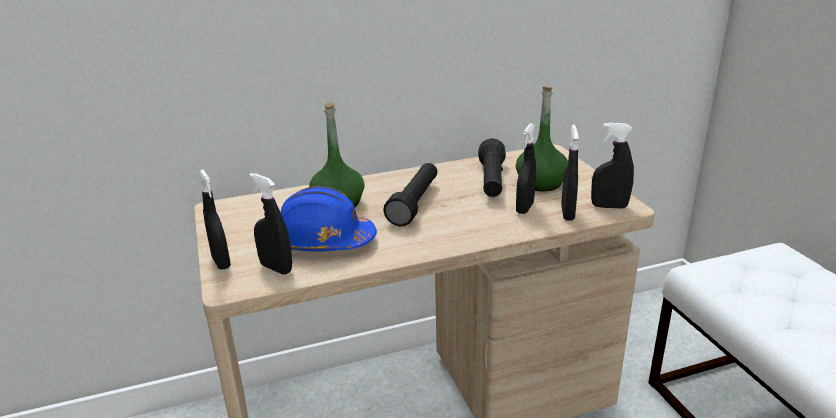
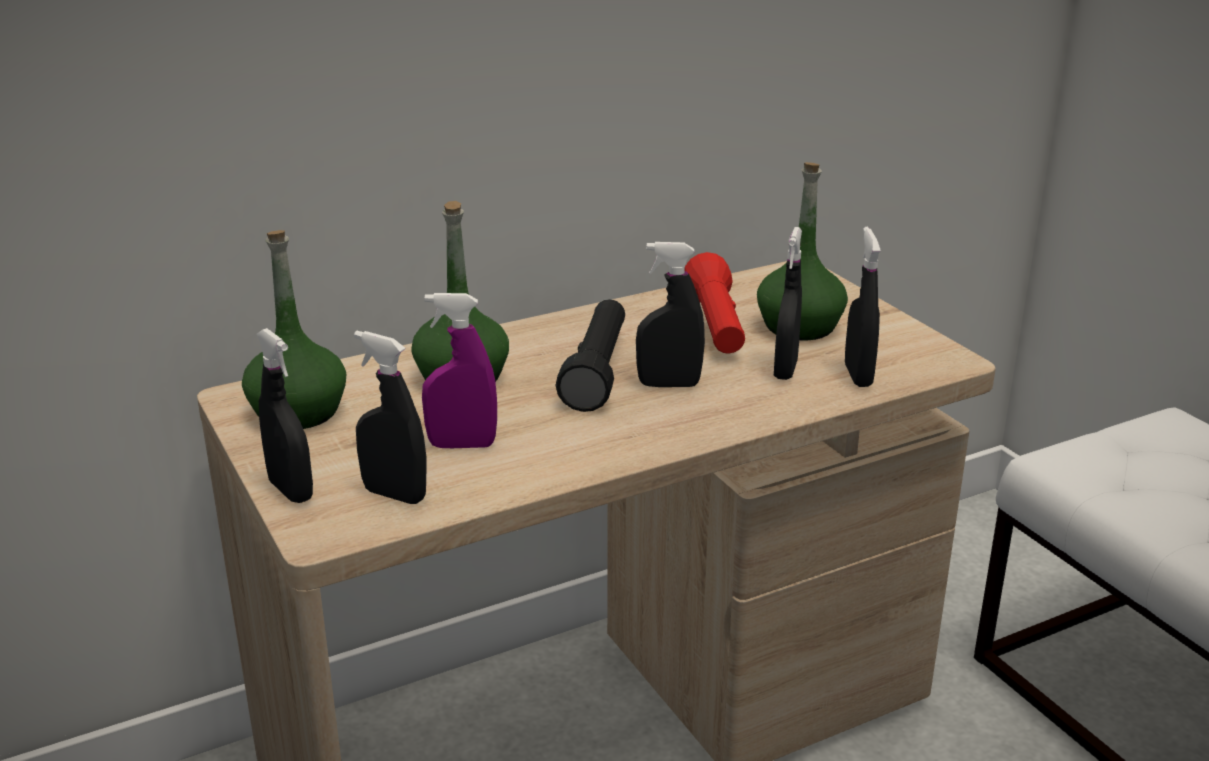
camera: 10 degrees left, 0 degrees up
blue hard hat [280,186,377,252] -> purple spray bottle [422,293,497,448]
black flashlight [478,138,506,197] -> red flashlight [685,252,745,354]
black spray bottle [591,123,634,208] -> black spray bottle moved to [636,242,705,387]
none -> green bottle [242,230,346,429]

